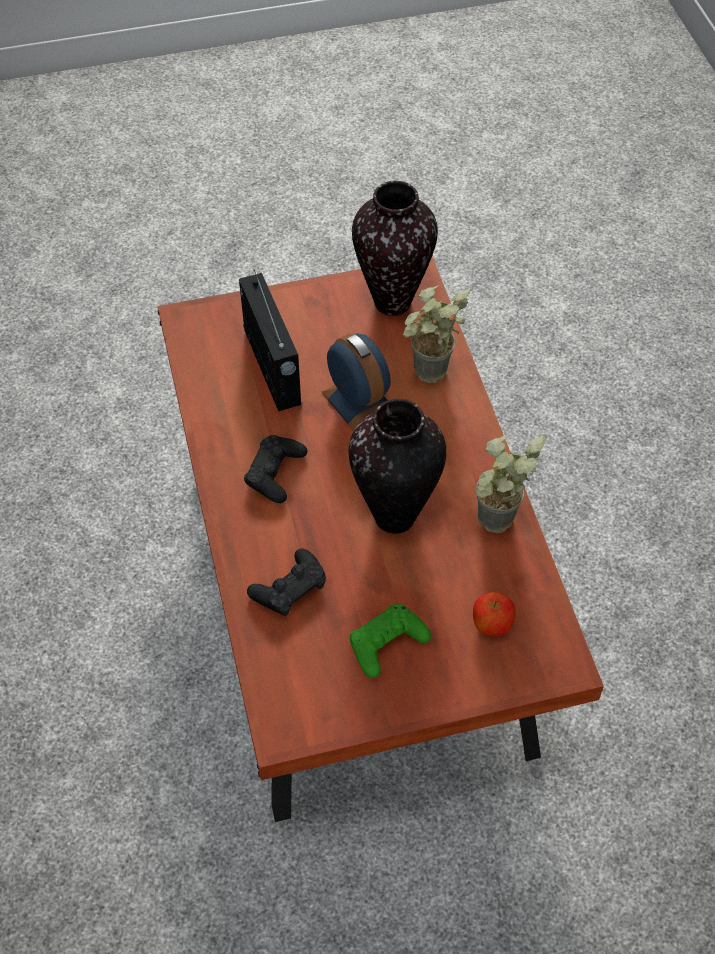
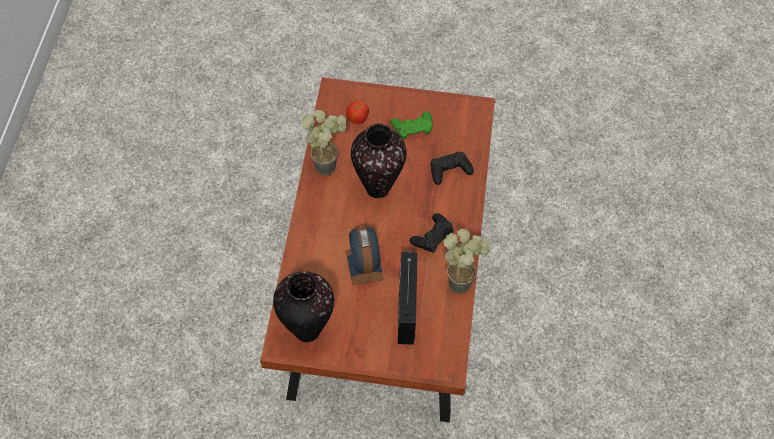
camera: 160 degrees left, 5 degrees up
potted plant [403,285,472,383] -> potted plant moved to [443,229,491,294]

